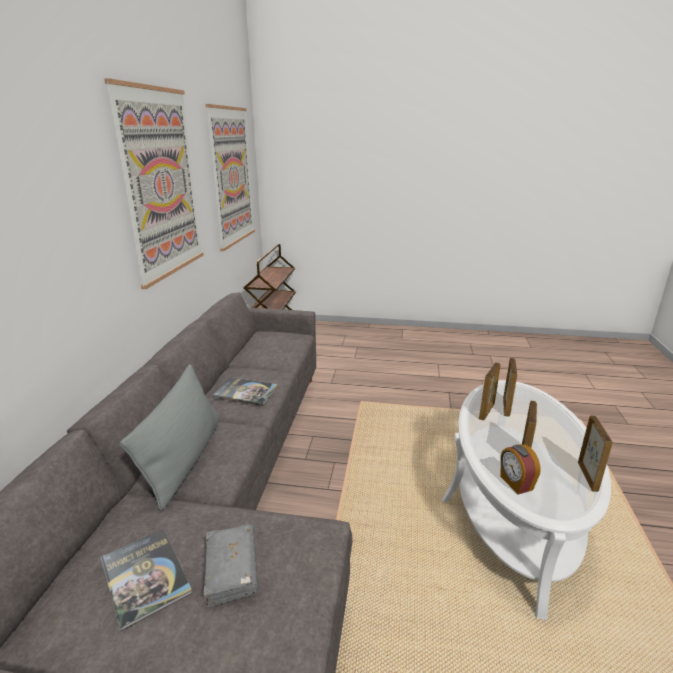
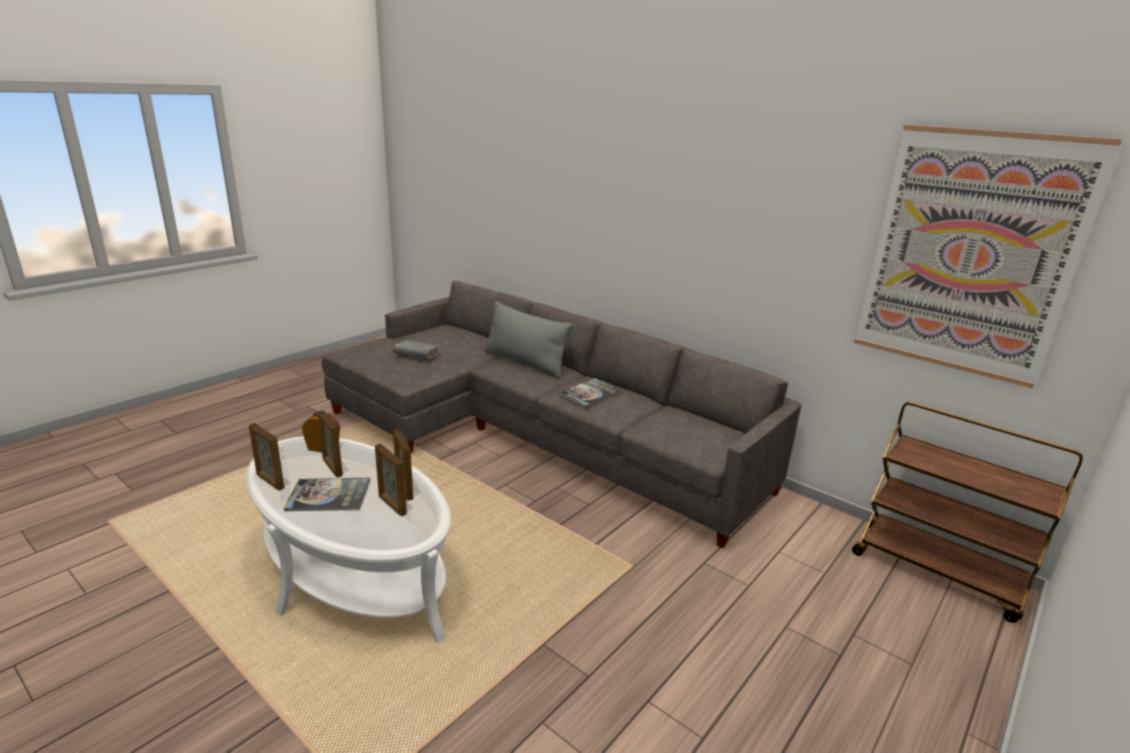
camera: 120 degrees right, 0 degrees up
book [100,529,192,631] -> book moved to [284,478,370,511]
picture [105,78,203,289] -> none

